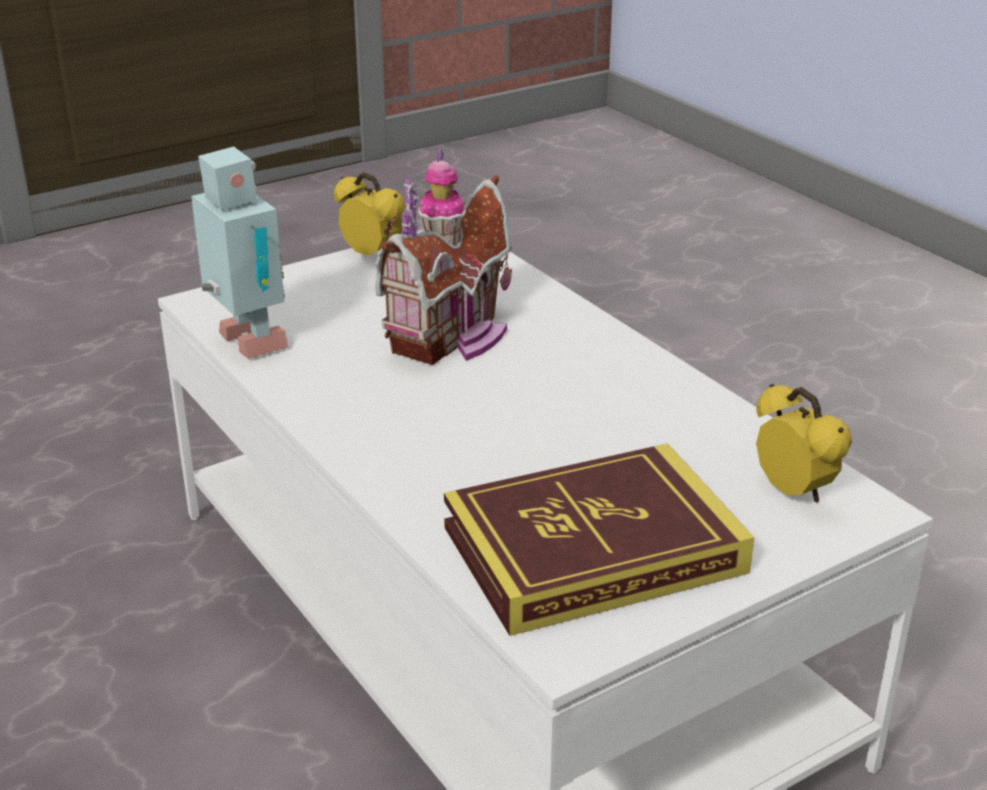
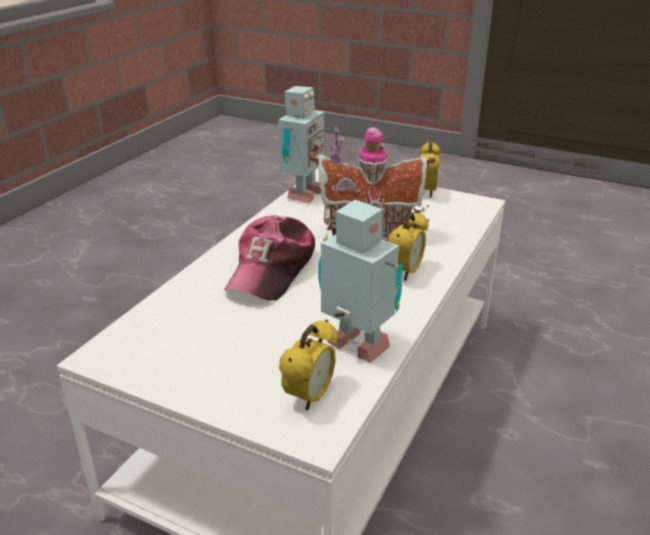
camera: 60 degrees right, 0 degrees up
book [444,443,754,636] -> none
none -> cap [224,215,315,301]
none -> toy robot [318,200,403,363]
none -> alarm clock [388,212,428,281]

